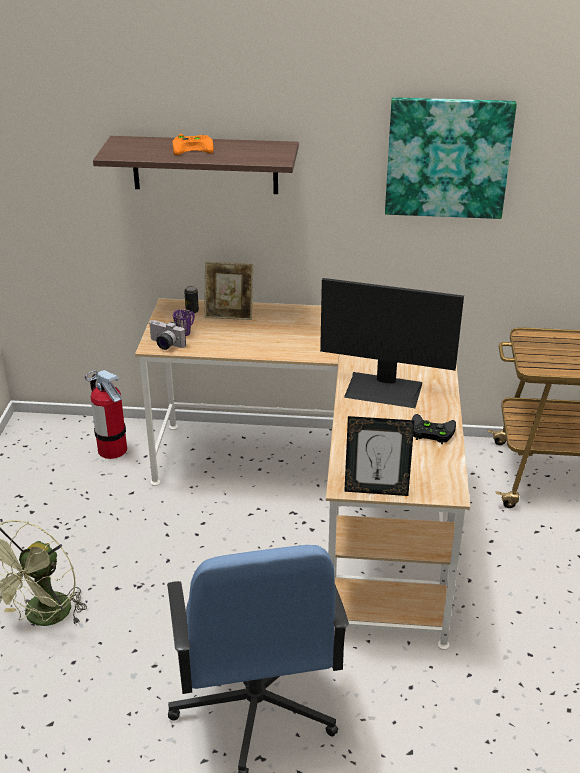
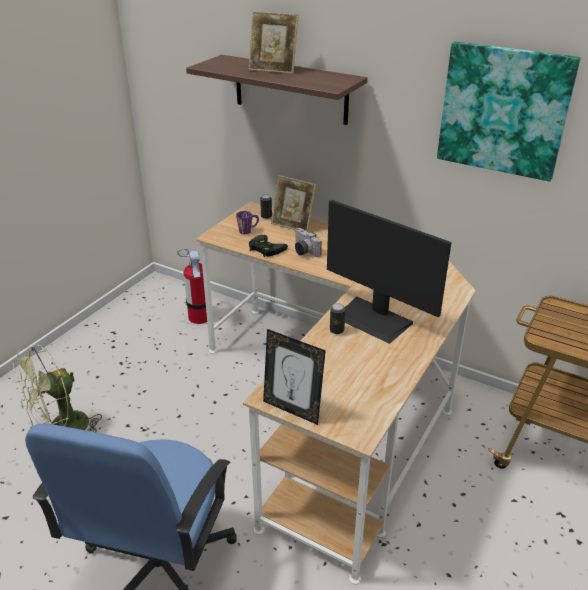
camera: 25 degrees right, 0 degrees up
camera [149,320,186,350] -> camera moved to [295,228,322,257]
orange game controller [173,134,214,155] -> picture frame [248,11,299,74]
black game controller [412,414,456,444] -> black game controller moved to [249,235,288,257]
none -> can [330,303,345,334]

